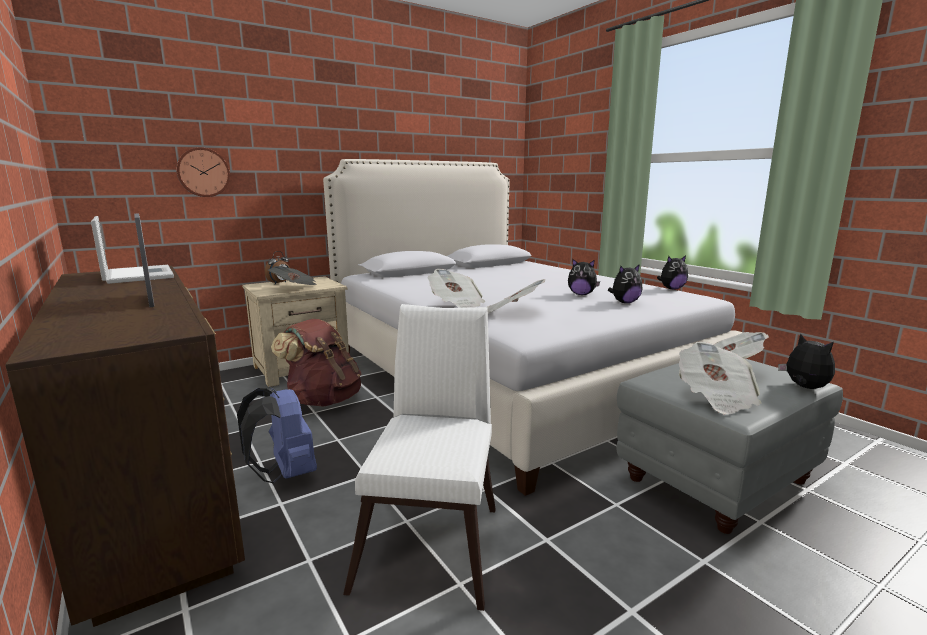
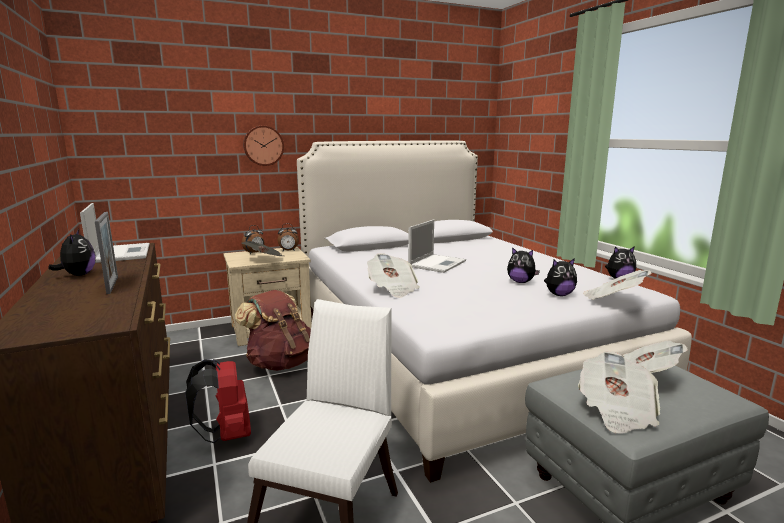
camera: 10 degrees right, 0 degrees up
wall clock [176,147,230,197] -> wall clock moved to [243,125,284,166]
blue backpack [237,387,317,483] -> red backpack [185,359,251,443]
newspaper [487,279,545,313] -> newspaper moved to [583,270,651,300]
plush toy [778,334,835,389] -> plush toy moved to [48,229,96,276]
none -> alarm clock [278,223,299,251]
none -> laptop [408,220,466,273]

